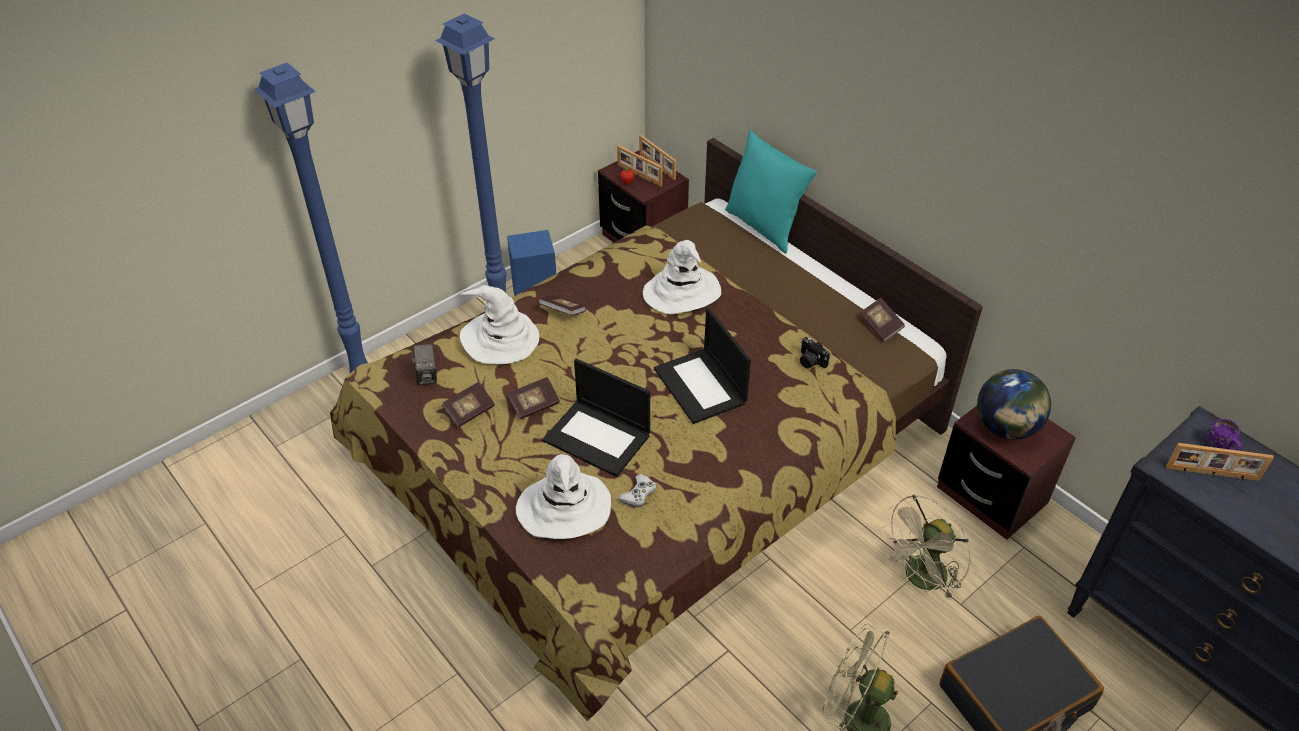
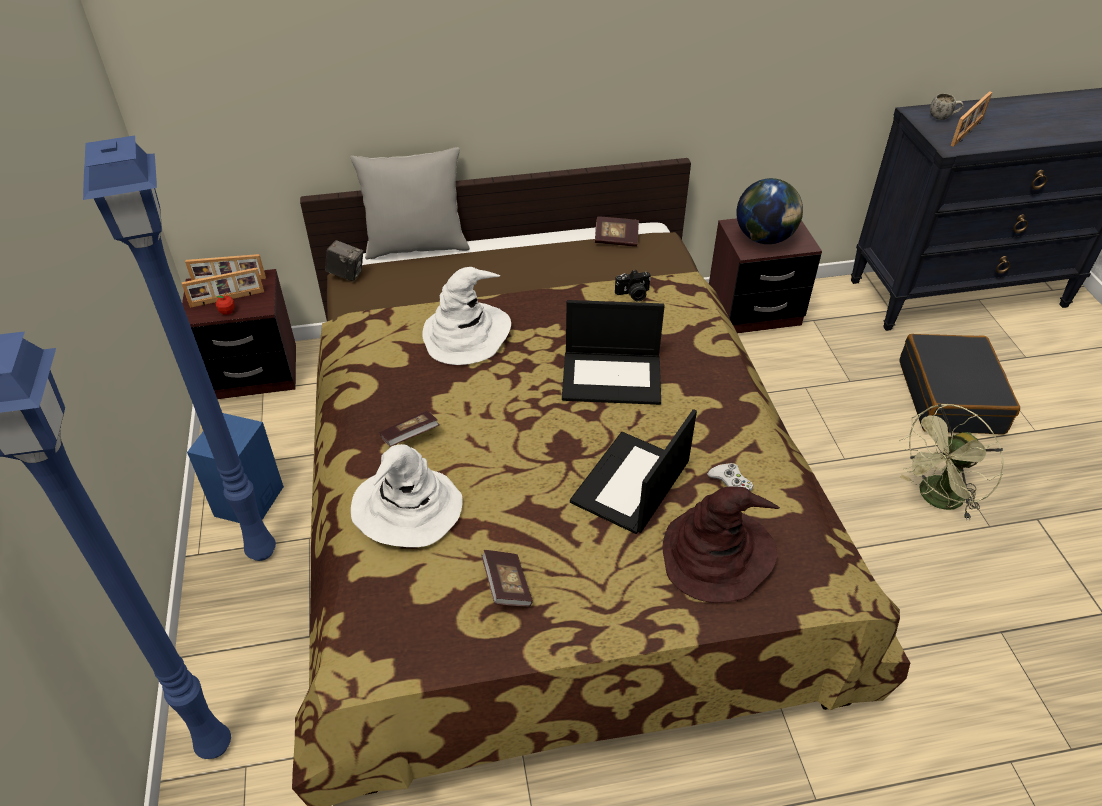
camera: 60 degrees left, 0 degrees up
camera [412,344,437,385] -> camera moved to [325,240,363,281]
book [507,377,560,419] -> none
white hat [516,454,611,539] -> brown hat [662,486,780,603]
laptop [543,359,650,477] -> laptop turned 150 degrees clockwise [570,409,697,534]
turquoise pillow [725,130,817,254] -> grey pillow [350,147,470,259]
beige fan [881,494,971,600] -> none
purple mug [1207,419,1242,451] -> white mug [930,93,963,120]

